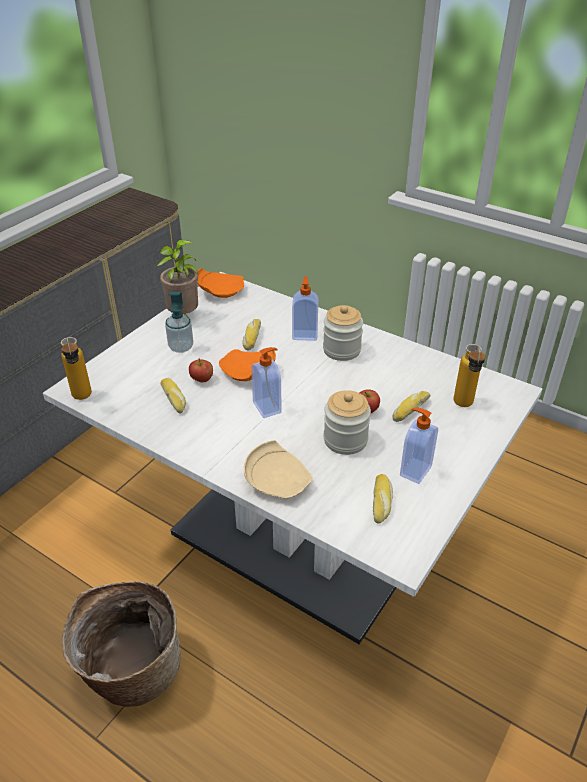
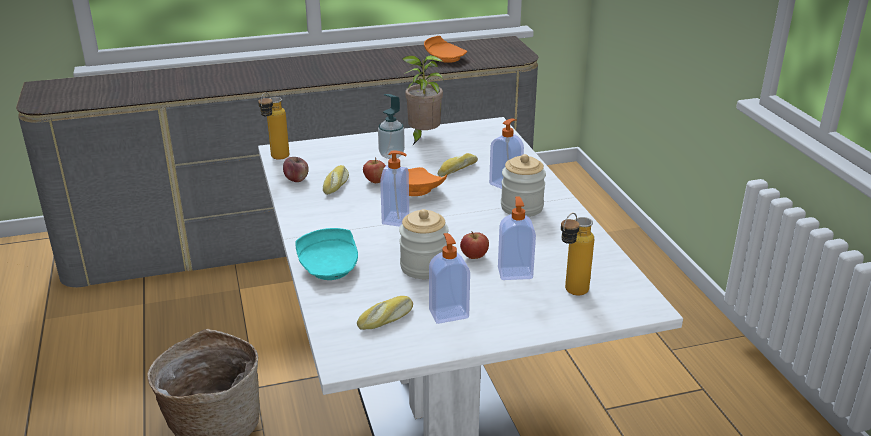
camera: 40 degrees right, 10 degrees down
orange plate [197,268,244,298] -> orange plate moved to [424,36,467,63]
beige plate [244,440,312,498] -> turquoise plate [295,228,358,280]
bread [392,391,430,422] -> soap dispenser [498,197,536,280]
none -> apple [283,157,309,182]

